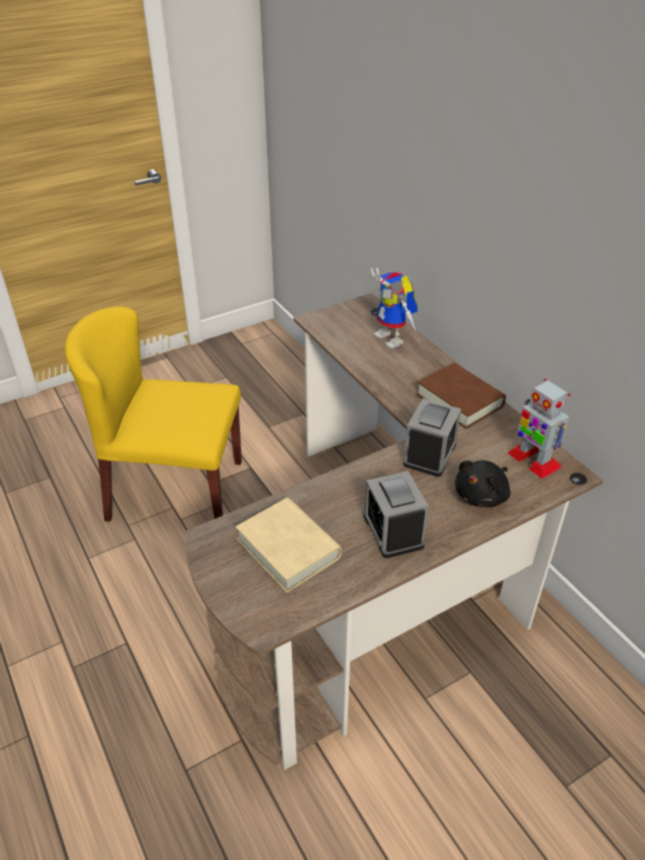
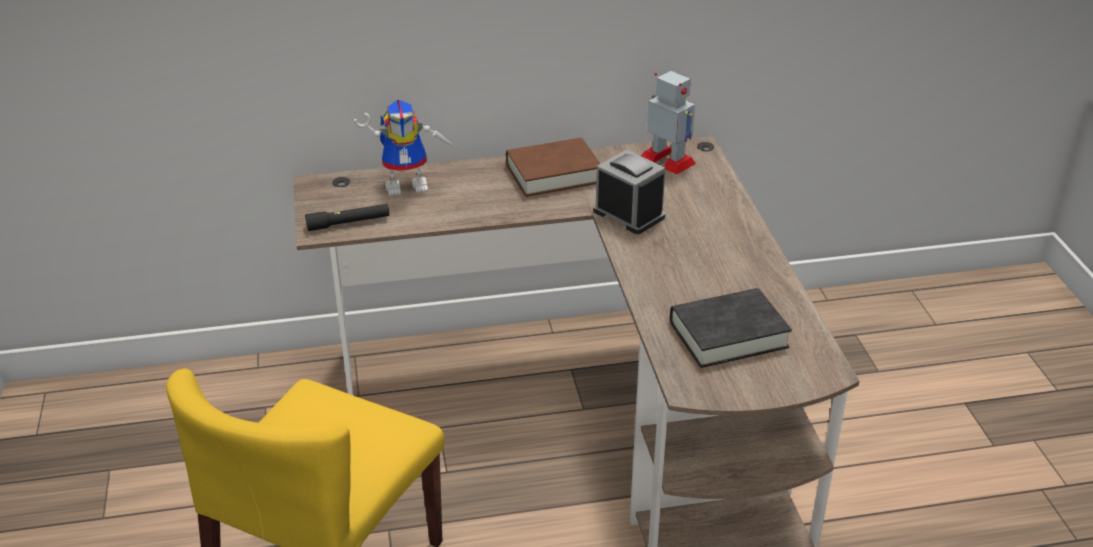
camera: 70 degrees left, 5 degrees down
beige book [236,498,342,593] -> black book [670,288,792,368]
alarm clock [364,471,428,558] -> none
black plush toy [455,460,511,507] -> none
toy robot [508,378,571,479] -> toy robot turned 120 degrees counterclockwise [641,71,696,174]
none -> black flashlight [305,204,389,231]

